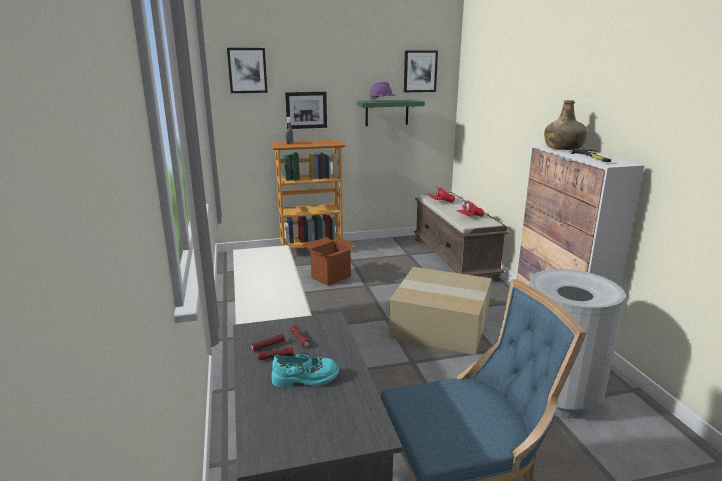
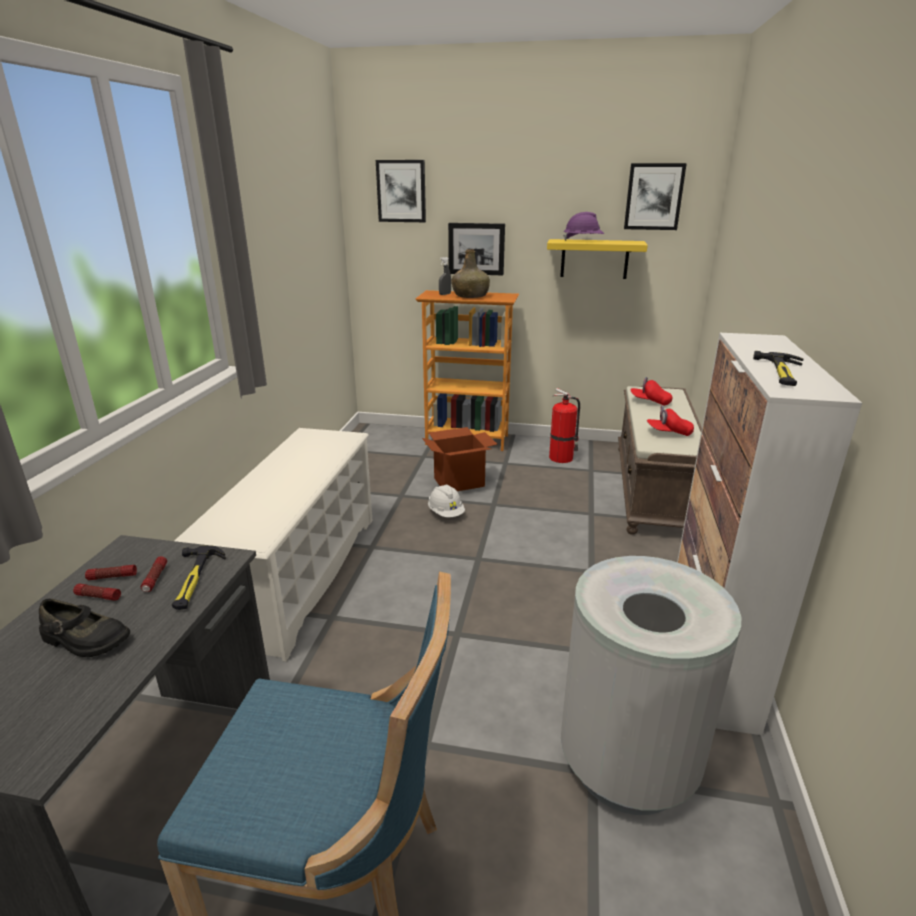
camera: 25 degrees right, 5 degrees up
turquoise shoe [272,354,339,387] -> black shoe [39,599,130,657]
green shelf [357,100,425,126] -> yellow shelf [547,239,648,279]
cardboard box [389,267,492,355] -> none
green bottle [544,100,588,150] -> green bottle moved to [452,249,490,298]
none -> hammer [172,545,226,610]
none -> white hard hat [428,485,465,517]
none -> fire extinguisher [549,388,580,463]

